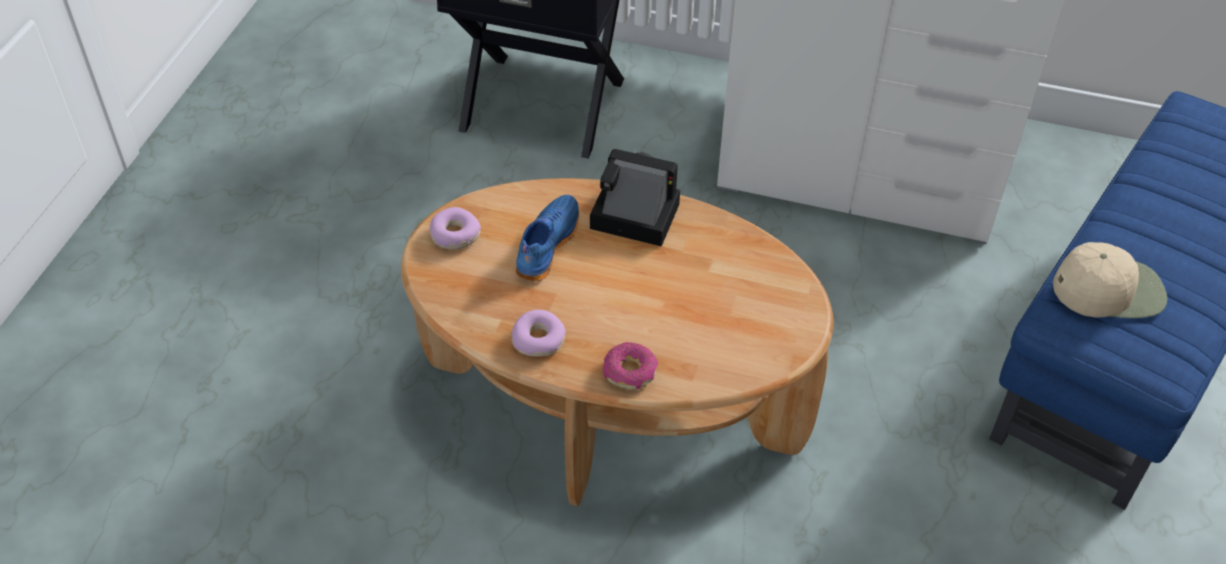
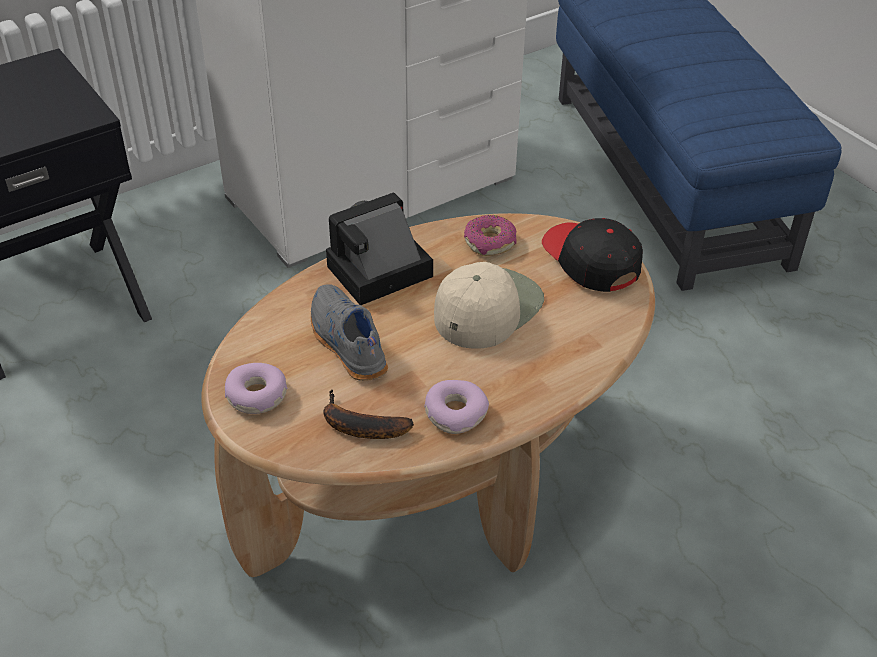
camera: 50 degrees left, 5 degrees down
blue shoe [516,194,579,281] -> grey shoe [311,284,388,381]
donut [603,342,658,390] -> donut moved to [464,215,517,256]
beige cap [1053,242,1167,318] -> beige cap moved to [434,262,544,349]
none -> banana [323,389,414,439]
none -> black cap [542,218,643,292]

